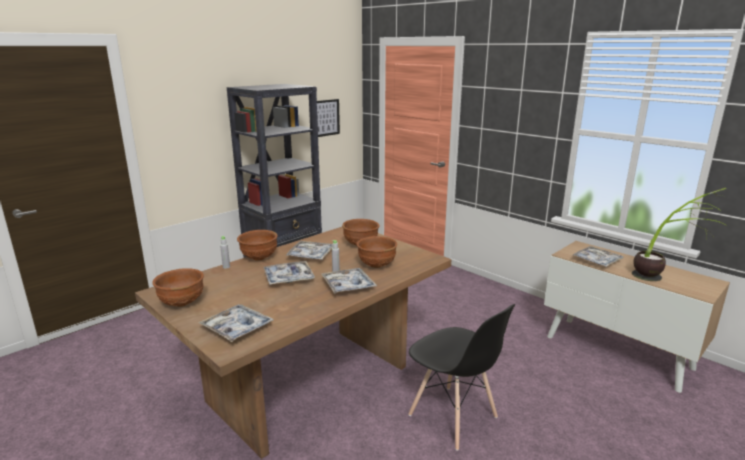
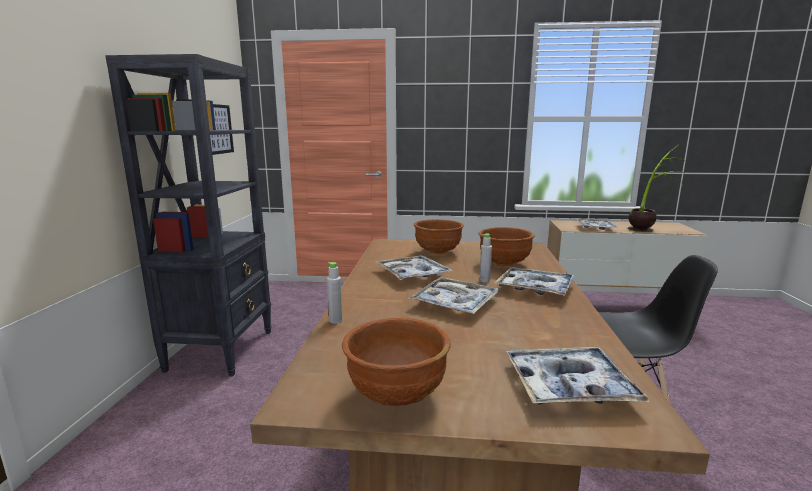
camera: 40 degrees left, 5 degrees down
brown bowl [237,230,278,261] -> none

